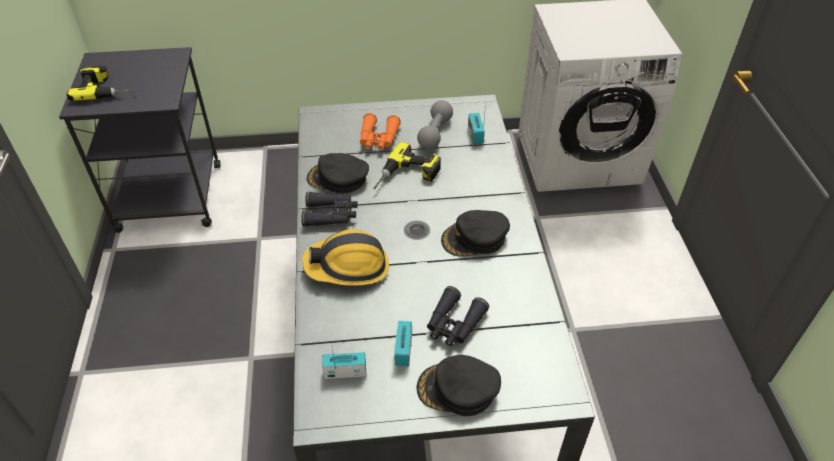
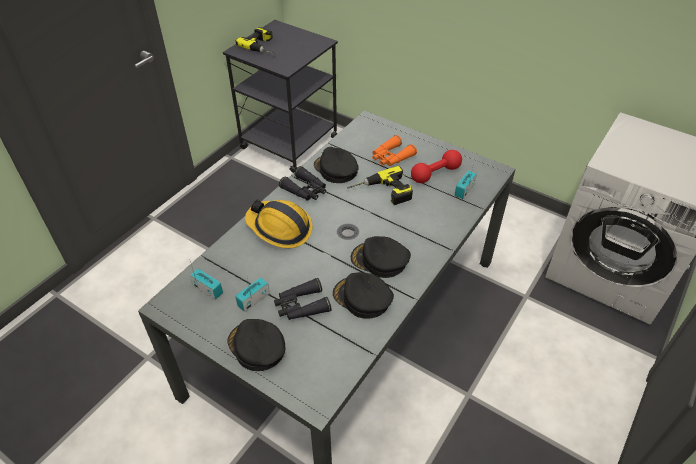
camera: 40 degrees right, 0 degrees up
grey dumbbell [417,100,453,149] -> red dumbbell [411,150,462,183]
none -> black cap [333,272,394,319]

